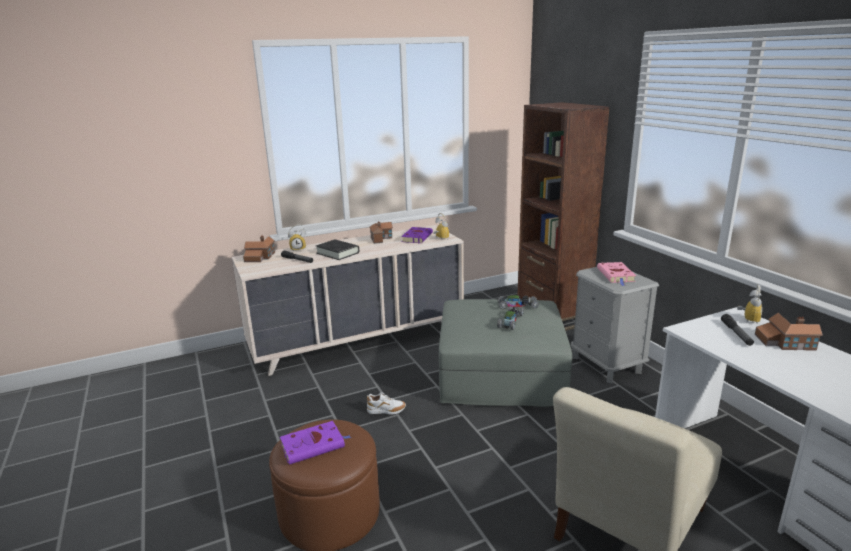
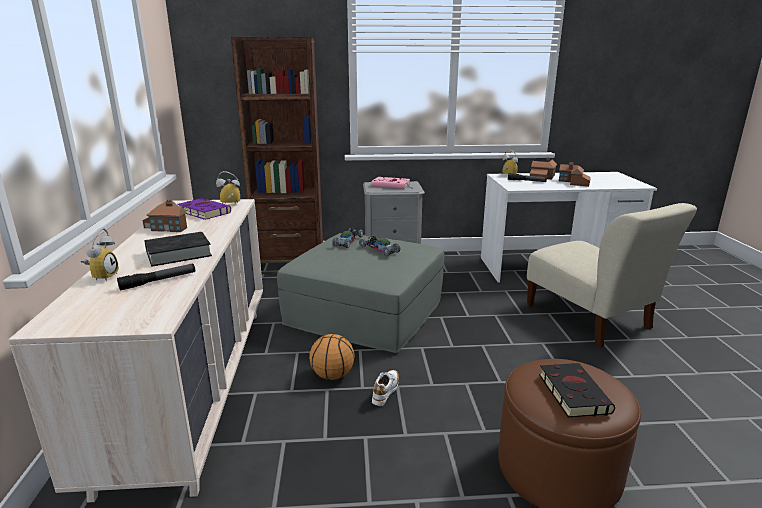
camera: 70 degrees left, 0 degrees up
toy house [243,235,275,262] -> toy house moved to [559,162,591,187]
purple book [280,421,352,465] -> black book [539,363,615,417]
none -> basketball [309,334,355,380]

